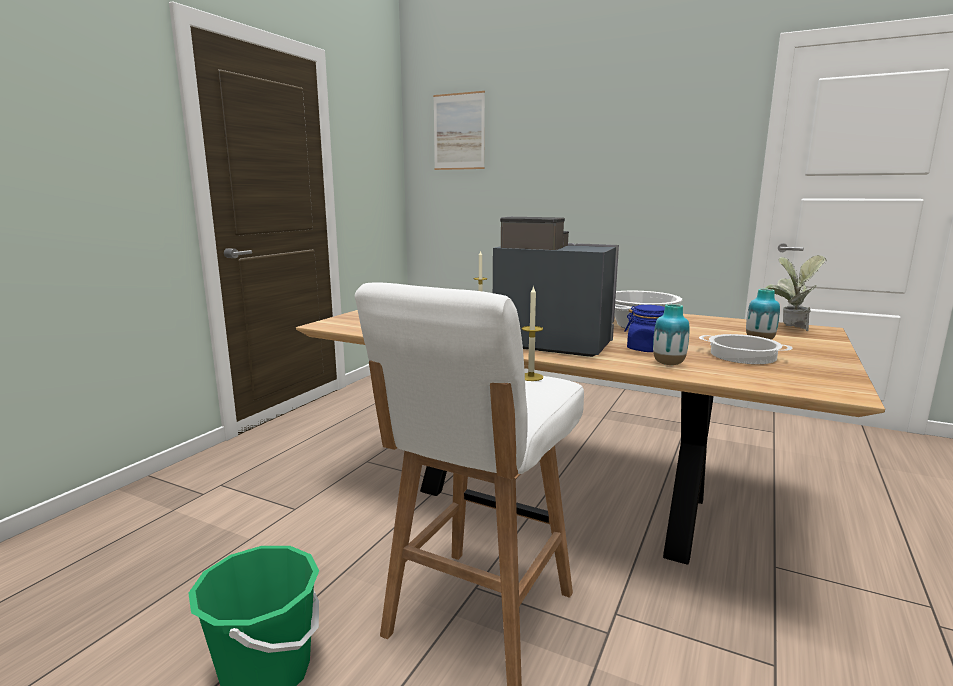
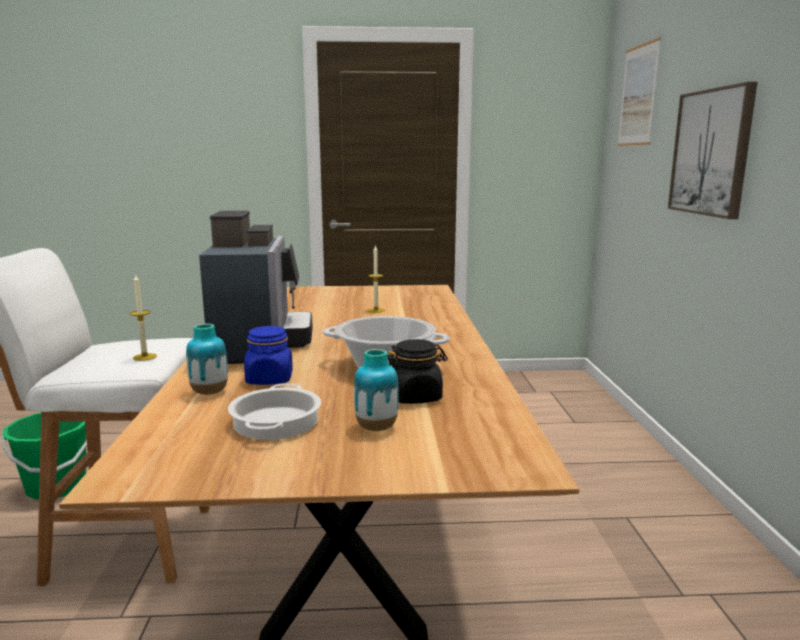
camera: 60 degrees right, 0 degrees up
potted plant [765,255,826,331] -> none
none -> black jar [388,339,448,404]
none -> picture [668,82,757,219]

